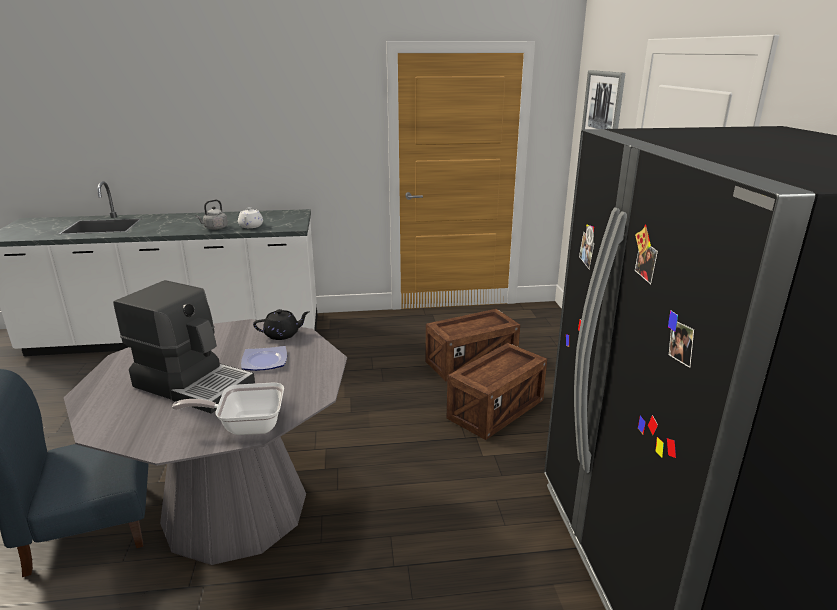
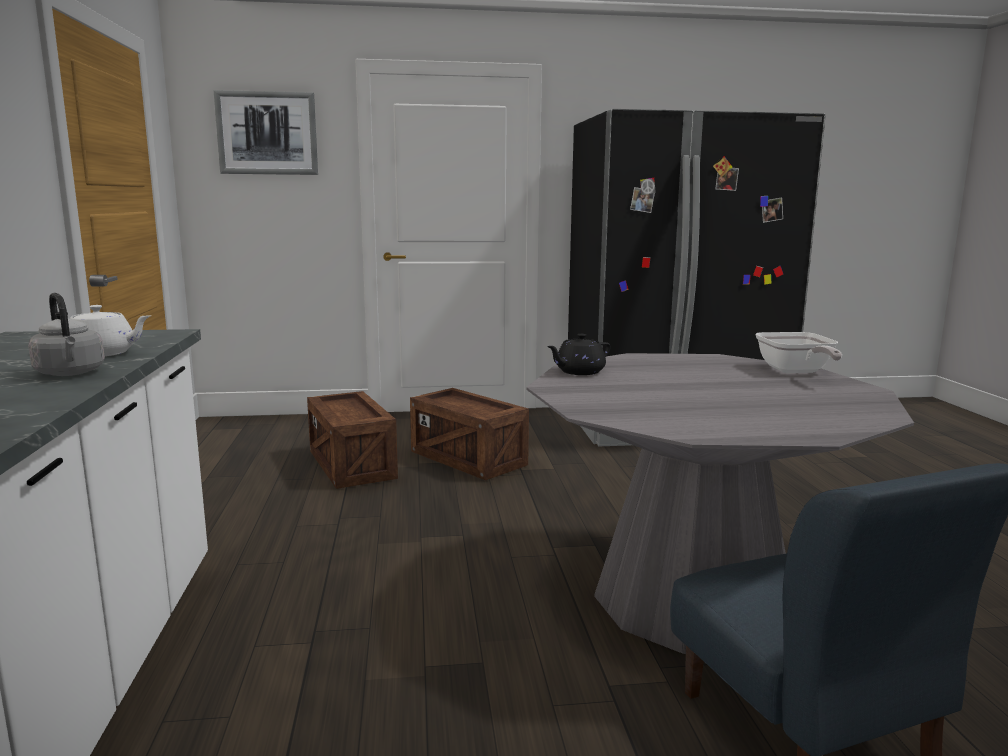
camera: 90 degrees left, 10 degrees down
coffee machine [113,280,255,414] -> none
plate [241,346,287,371] -> none
black teapot [253,309,309,340] -> black teapot turned 105 degrees counterclockwise [547,334,611,375]

